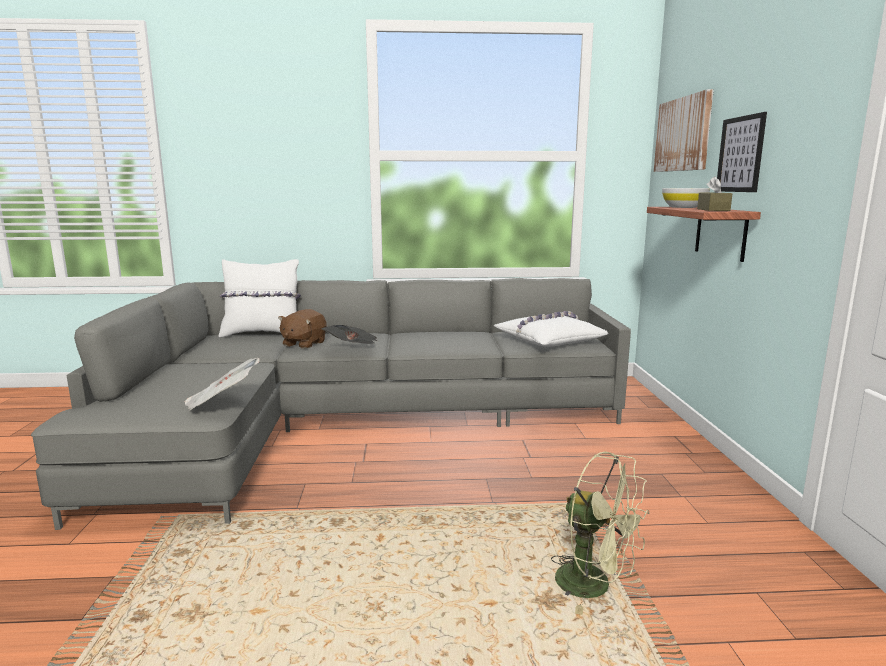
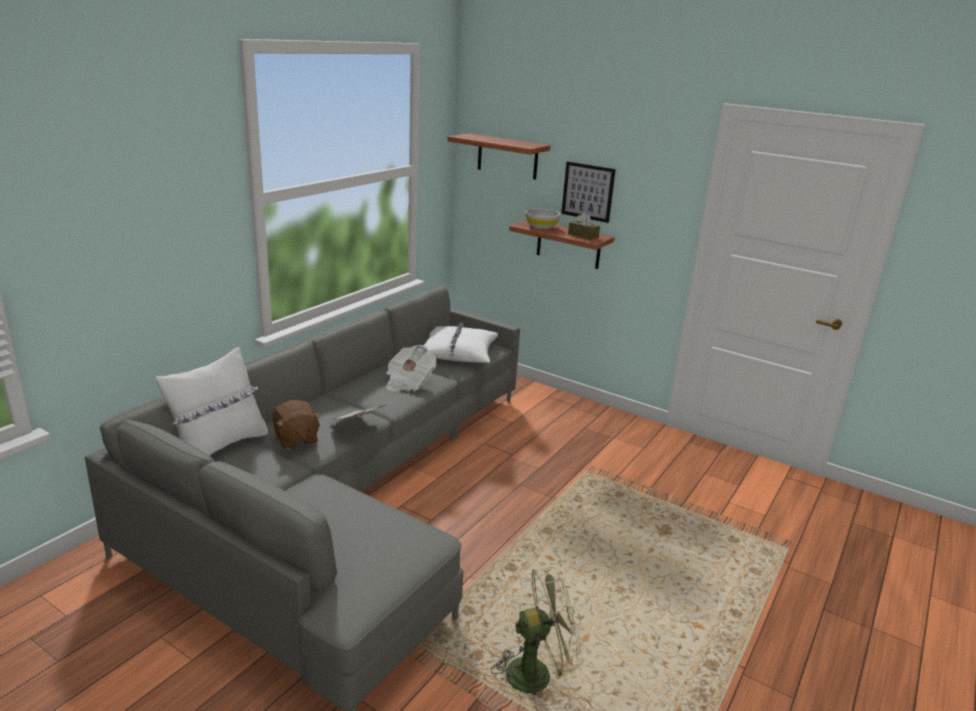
camera: 55 degrees left, 10 degrees up
newspaper [184,358,260,411] -> newspaper moved to [386,345,437,391]
green fan [551,451,649,615] -> green fan moved to [491,567,583,705]
picture [654,89,714,172] -> shelf [448,133,551,180]

